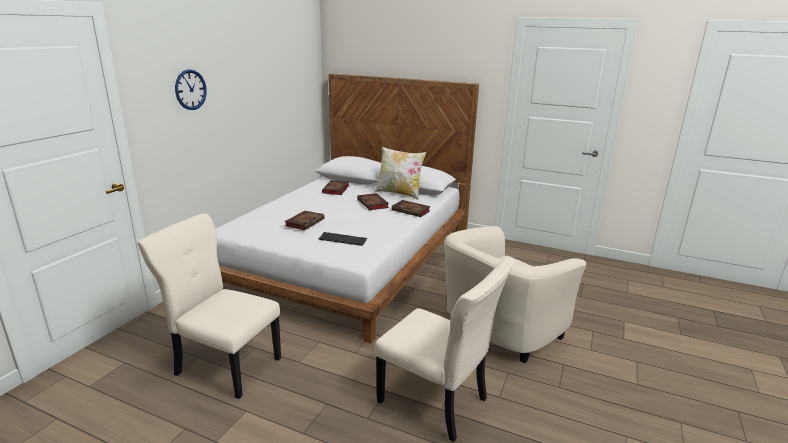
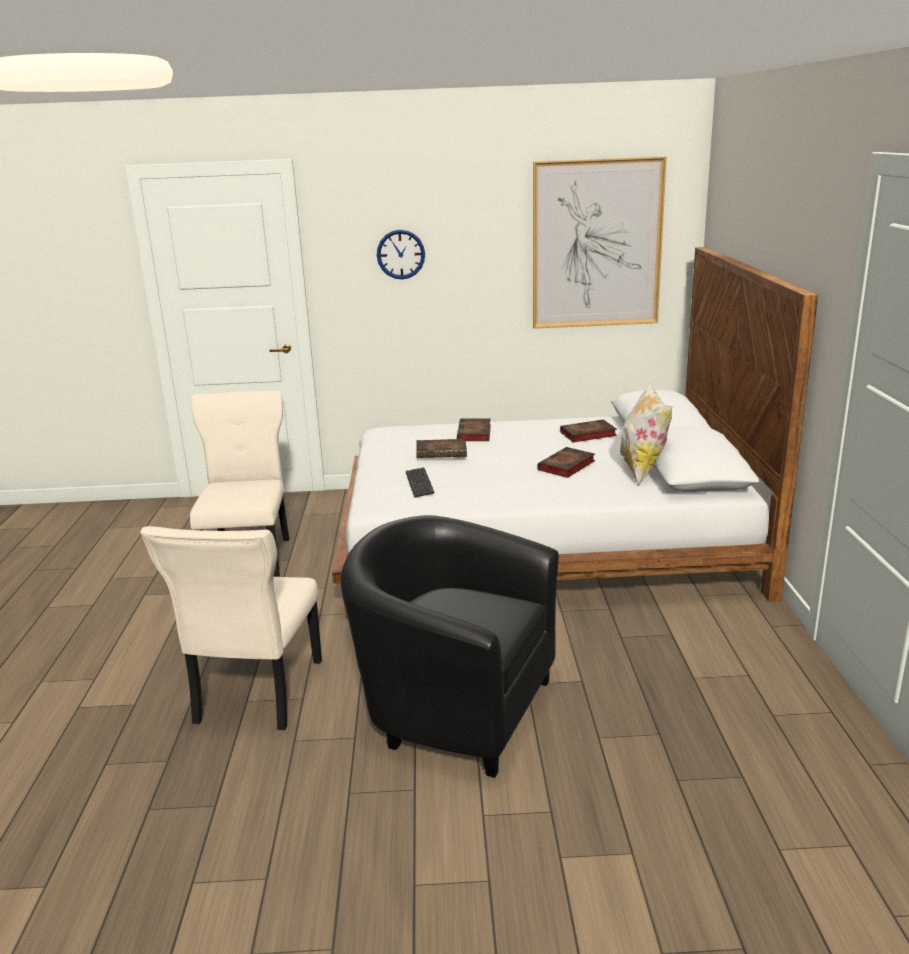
camera: 65 degrees right, 0 degrees up
book [392,200,431,217] -> book moved to [457,419,491,441]
beige armchair [444,226,586,363] -> black armchair [341,515,559,778]
none -> picture [533,156,667,329]

